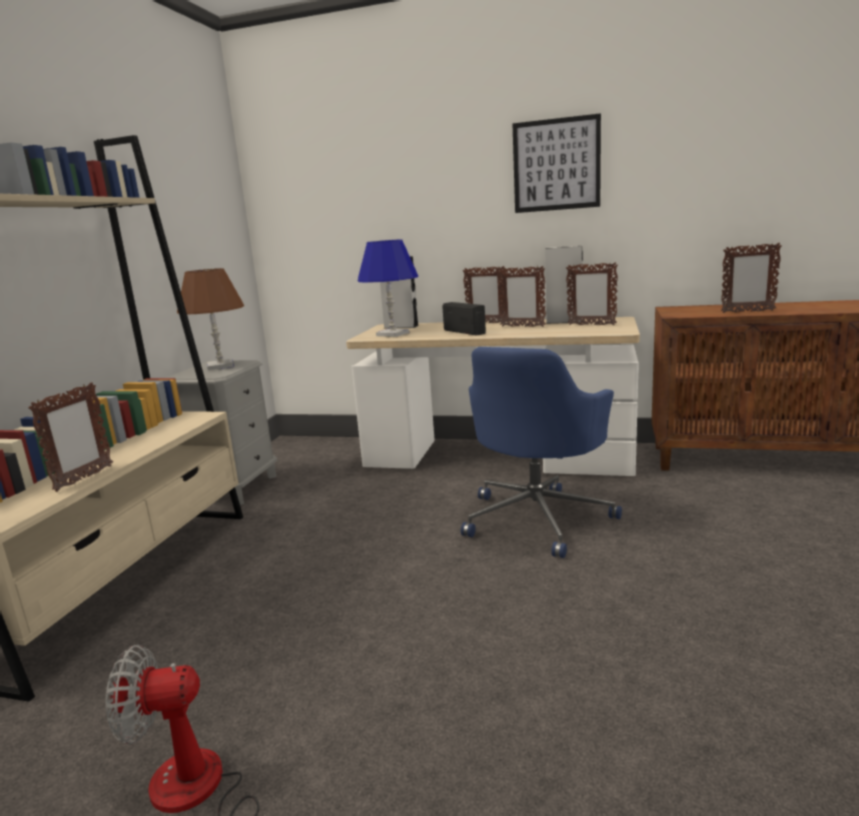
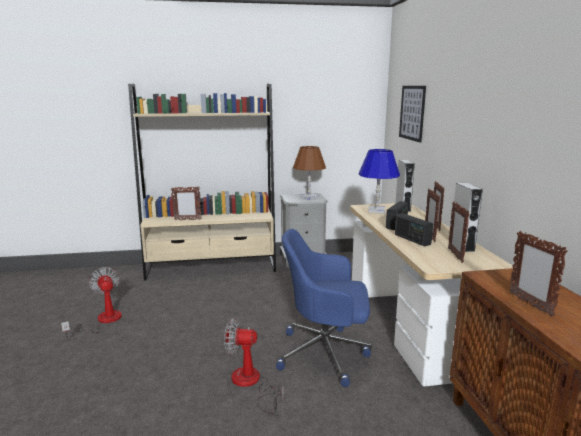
camera: 65 degrees right, 0 degrees up
picture [513,113,601,213] -> picture moved to [399,86,426,143]
none -> fan [224,318,283,414]
none -> radio [395,213,433,246]

